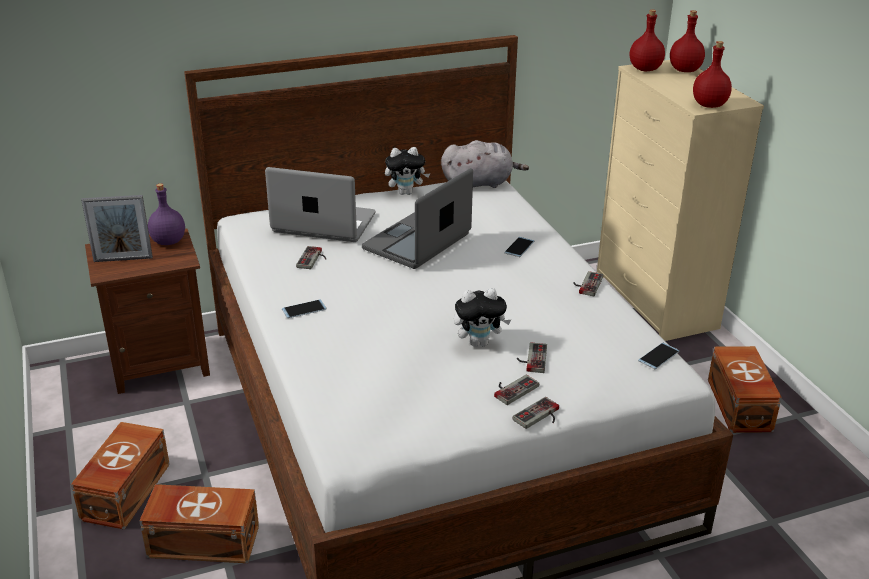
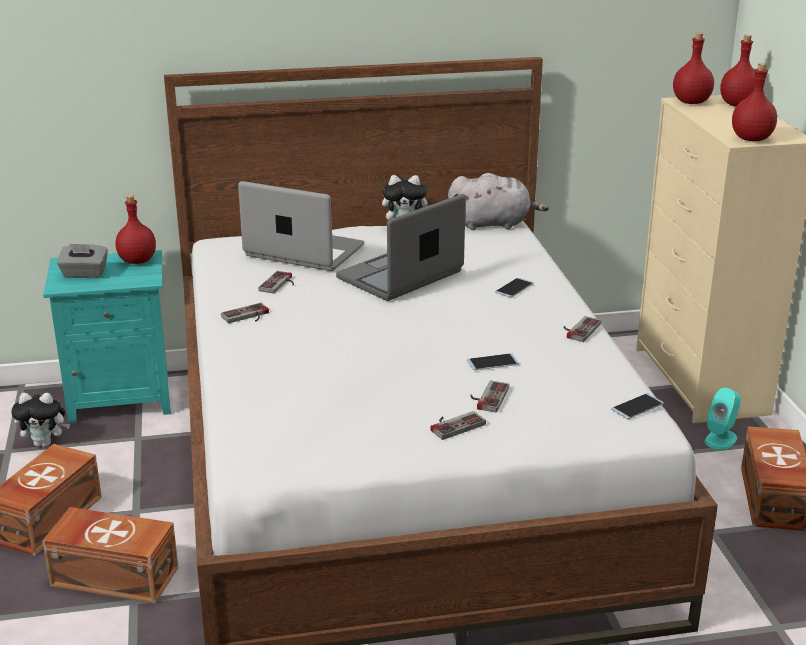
camera: 10 degrees right, 5 degrees down
picture frame [81,195,153,262] -> grey tissue box [57,243,108,278]
brown nightstand [85,228,210,394] -> turquoise nightstand [43,250,171,424]
purple bottle [148,183,185,245] -> red bottle [116,195,156,264]
phone [282,299,327,318] -> phone moved to [467,353,519,370]
plush toy [454,288,511,347] -> plush toy moved to [11,393,70,447]
game controller [513,397,559,429] -> game controller moved to [221,303,269,323]
none -> turquoise speaker [705,388,741,450]

